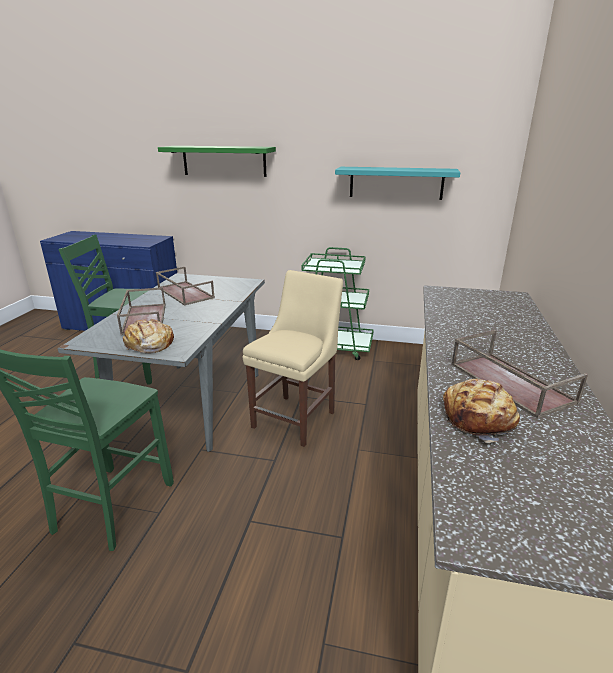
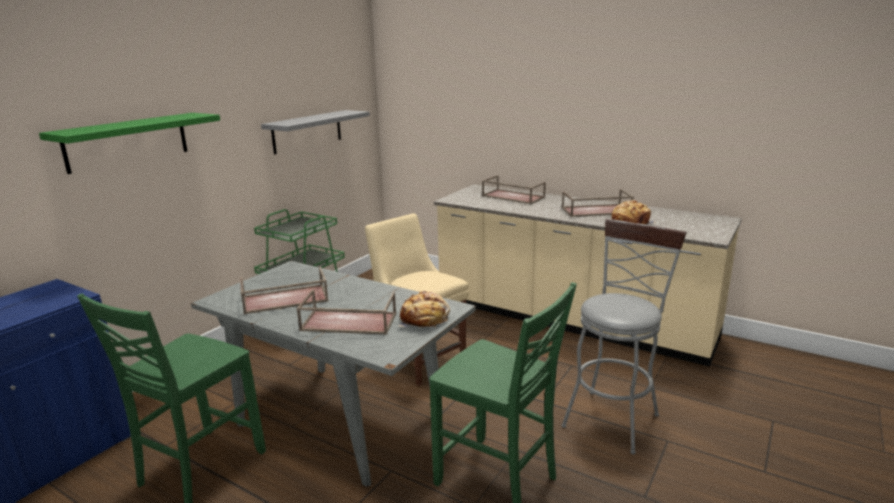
camera: 70 degrees left, 5 degrees down
turquoise shelf [335,167,461,200] -> grey shelf [261,110,370,154]
none -> brown tray [482,175,546,204]
none -> grey stool [562,219,687,455]

